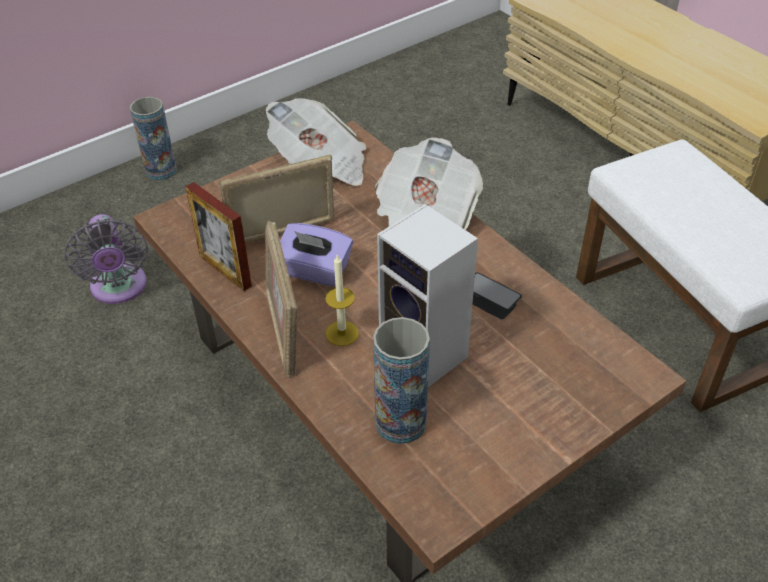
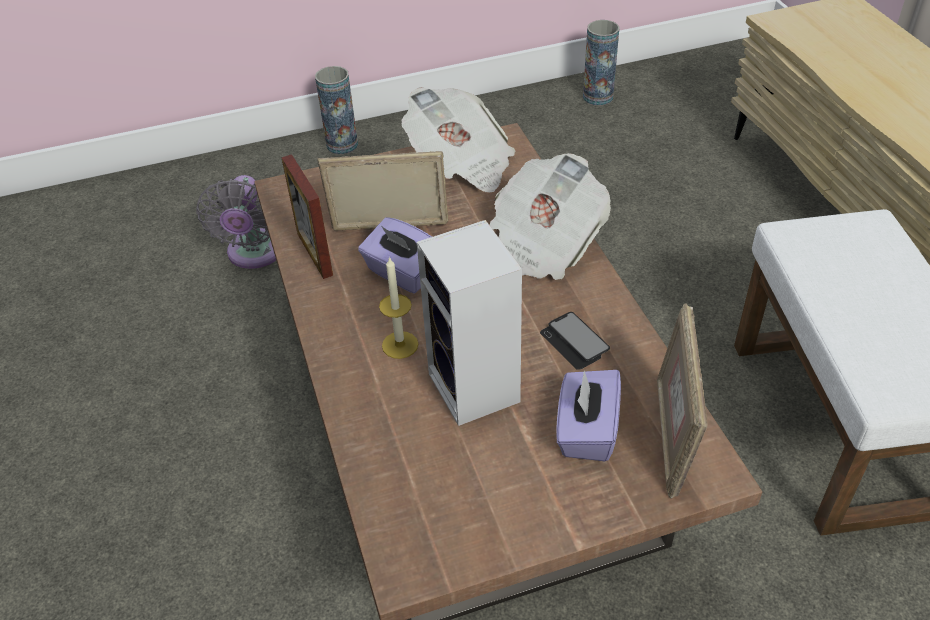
camera: 20 degrees right, 0 degrees up
picture frame [265,221,297,378] -> picture frame moved to [657,304,708,498]
vase [373,317,430,444] -> vase moved to [583,20,620,106]
none -> purple tissue box [556,370,621,461]

